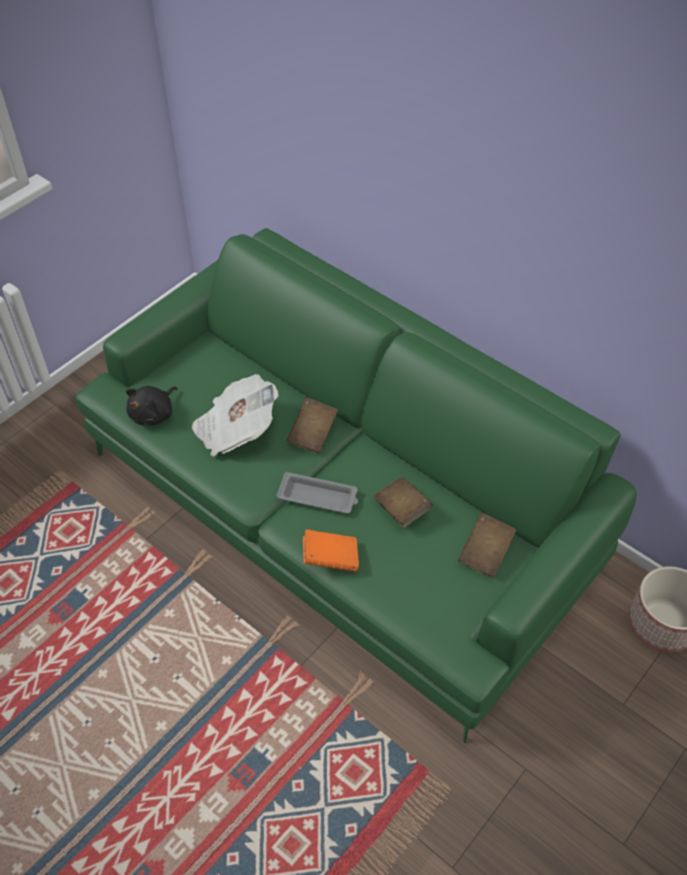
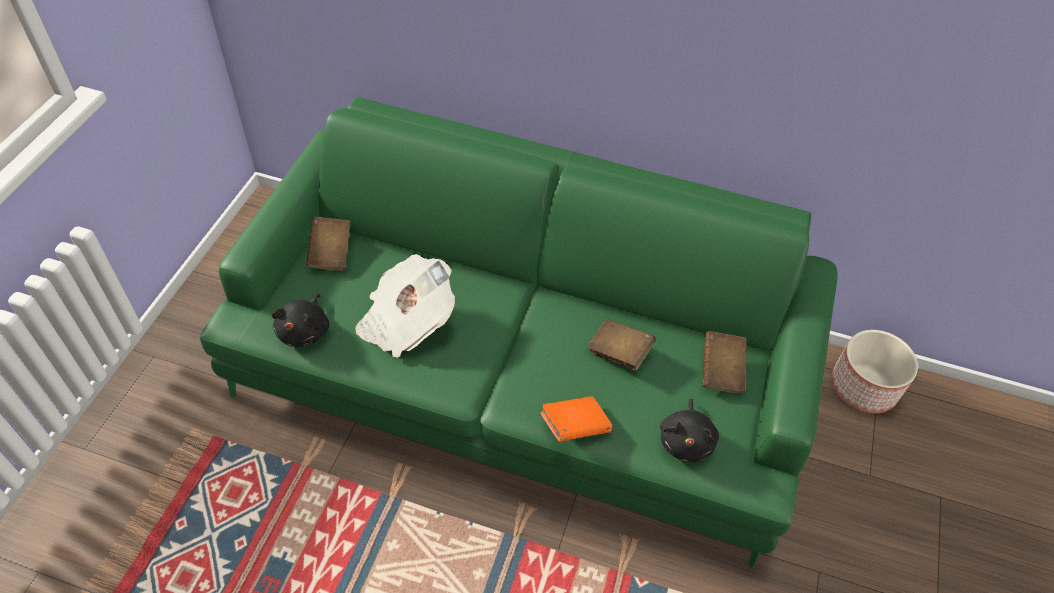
camera: 25 degrees left, 0 degrees up
grey tray [276,472,358,514] -> none
brown book [287,398,338,454] -> brown book moved to [306,217,351,271]
none -> black plush toy [660,399,719,462]

